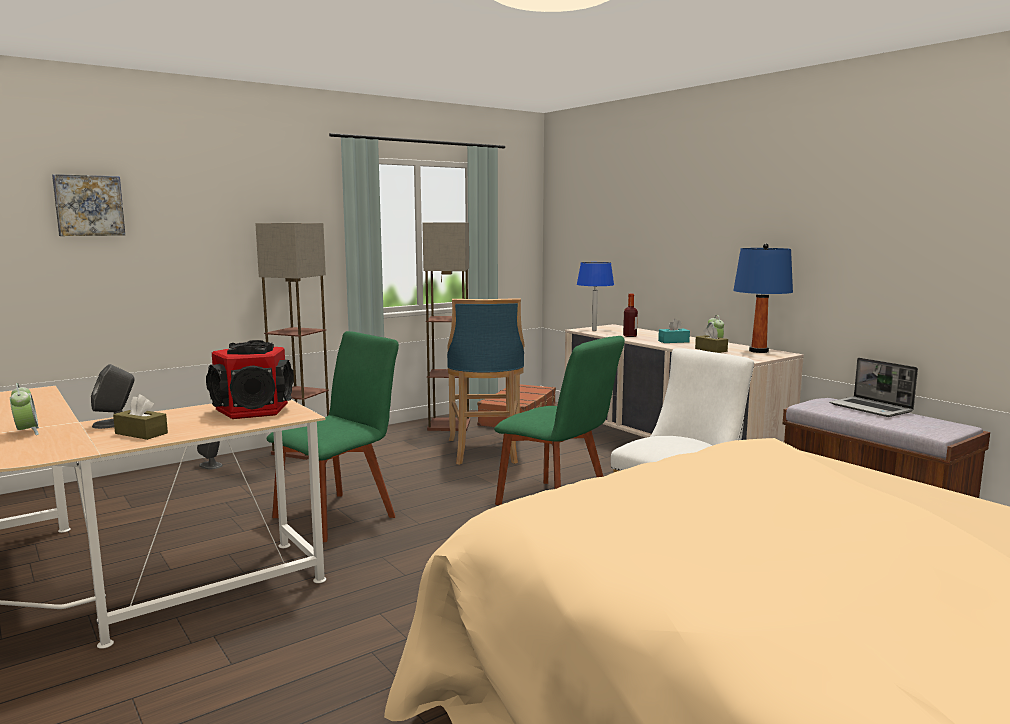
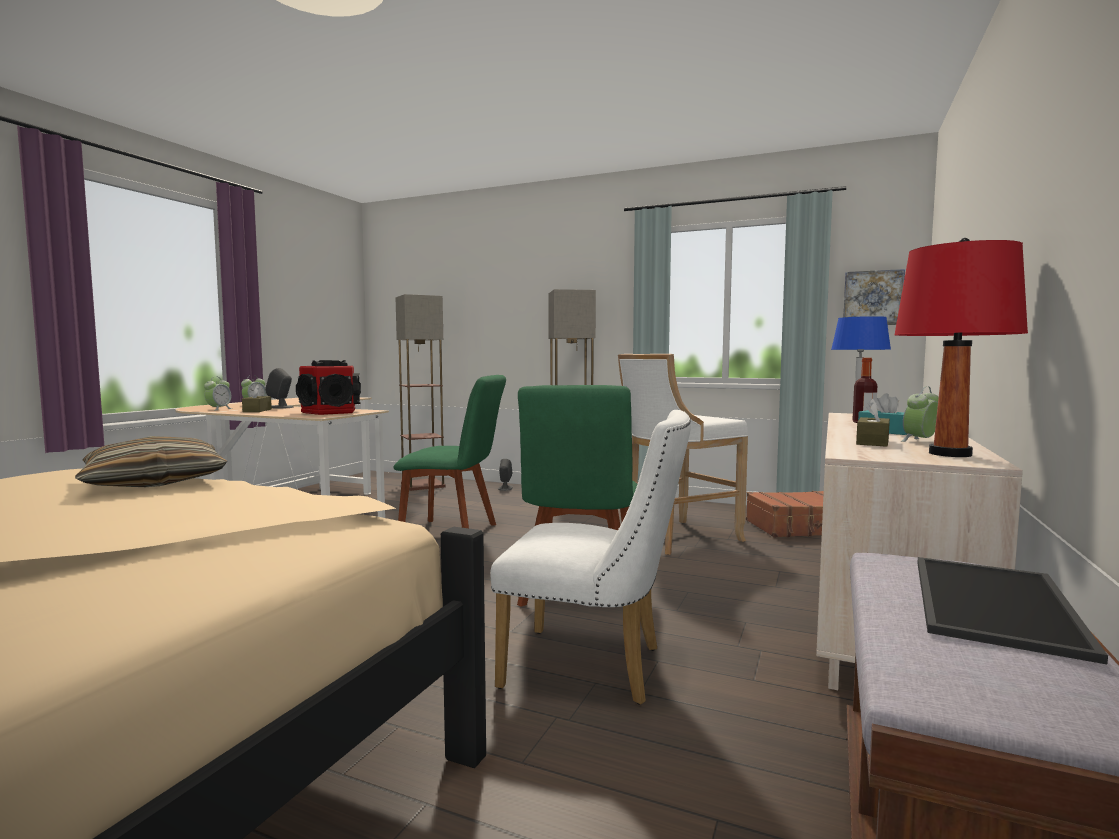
camera: 60 degrees right, 5 degrees down
picture [52,174,125,236] -> picture moved to [843,269,905,325]
floor lamp [422,222,470,431] -> floor lamp moved to [396,294,446,491]
blue stool [447,298,524,465] -> white stool [618,354,748,555]
blue table lamp [733,243,793,353] -> red table lamp [894,238,1028,457]
laptop [829,358,918,417] -> tray [917,557,1108,664]
none -> pillow [75,436,227,487]
none -> alarm clock [204,377,233,411]

